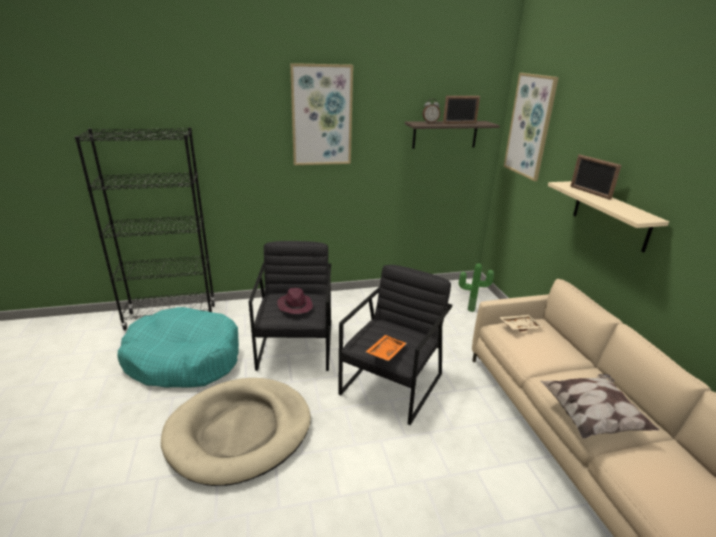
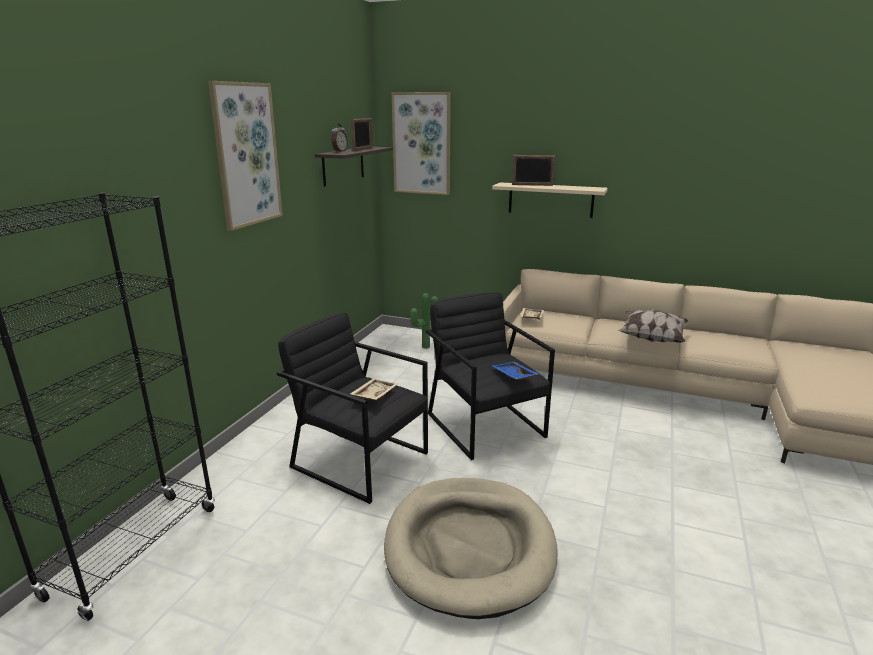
camera: 55 degrees left, 5 degrees down
turquoise dog bed [117,307,239,388] -> none
purple hat [277,288,313,314] -> beige tray [350,378,398,400]
orange tray [365,335,407,361] -> blue tray [492,362,539,380]

